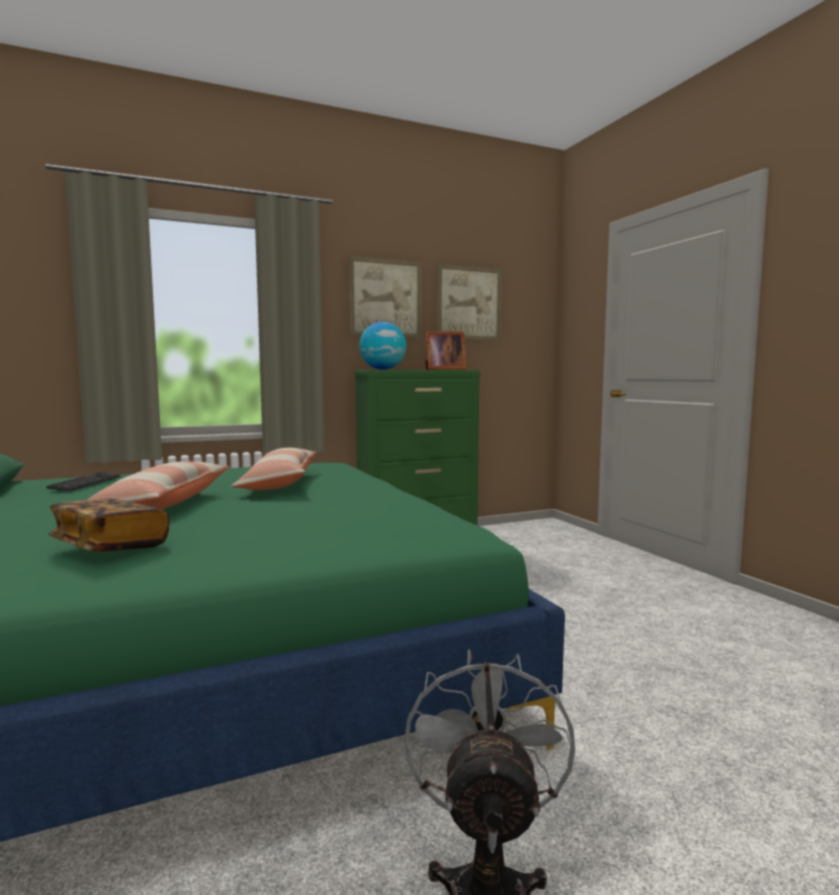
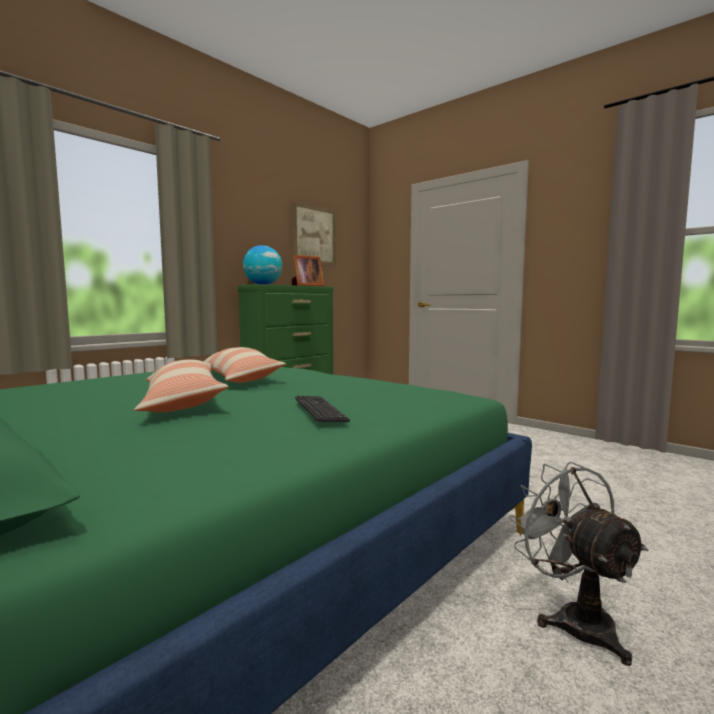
camera: 25 degrees left, 0 degrees up
keyboard [46,472,121,491] -> keyboard moved to [295,395,350,422]
book [49,499,169,552] -> none
picture [348,256,422,339] -> none

